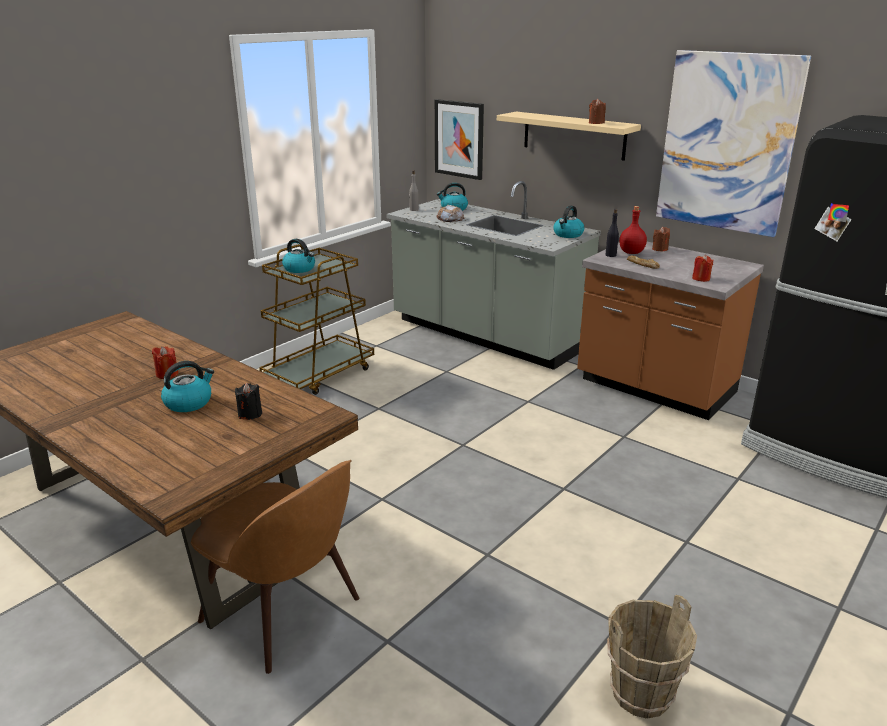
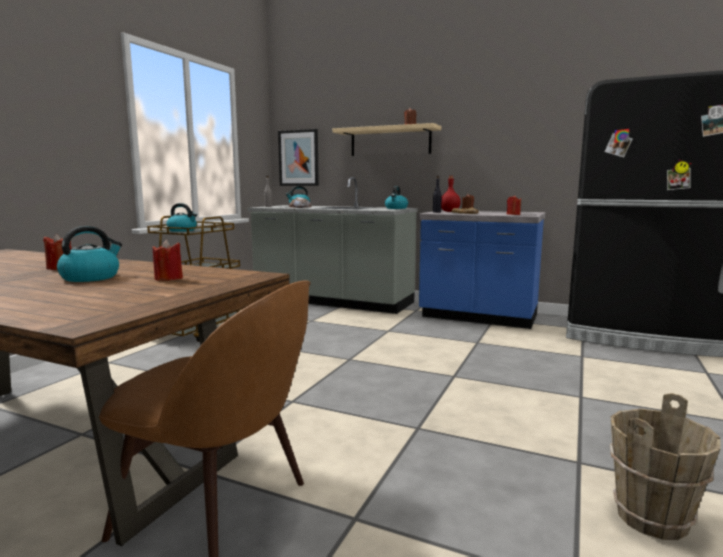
camera: 15 degrees left, 15 degrees down
black candle [235,383,262,420] -> red candle [153,240,183,281]
brown counter [577,242,764,420] -> blue counter [419,210,545,329]
picture [656,50,811,237] -> none

